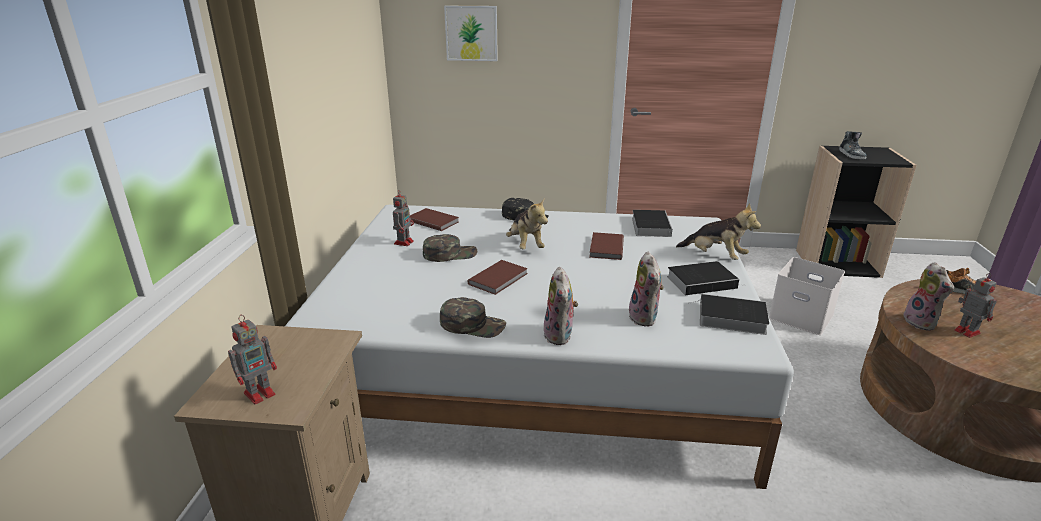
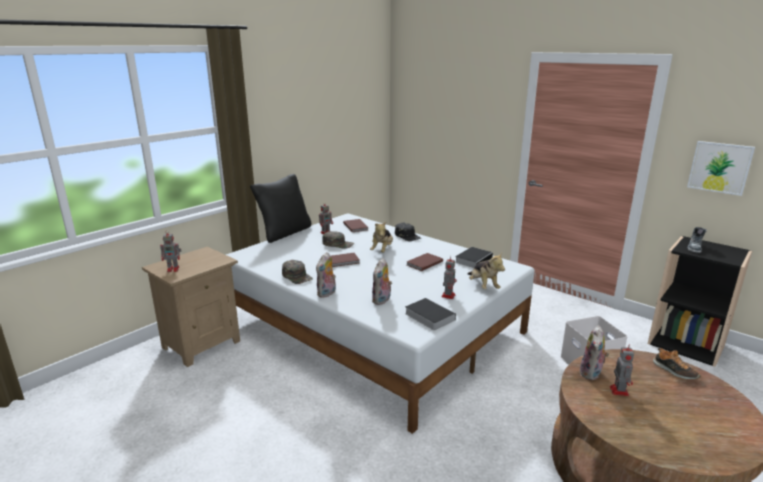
camera: 35 degrees right, 5 degrees down
picture [444,6,498,61] -> picture moved to [687,141,755,196]
book [667,261,745,295] -> toy robot [441,256,457,299]
none -> black pillow [250,174,311,243]

